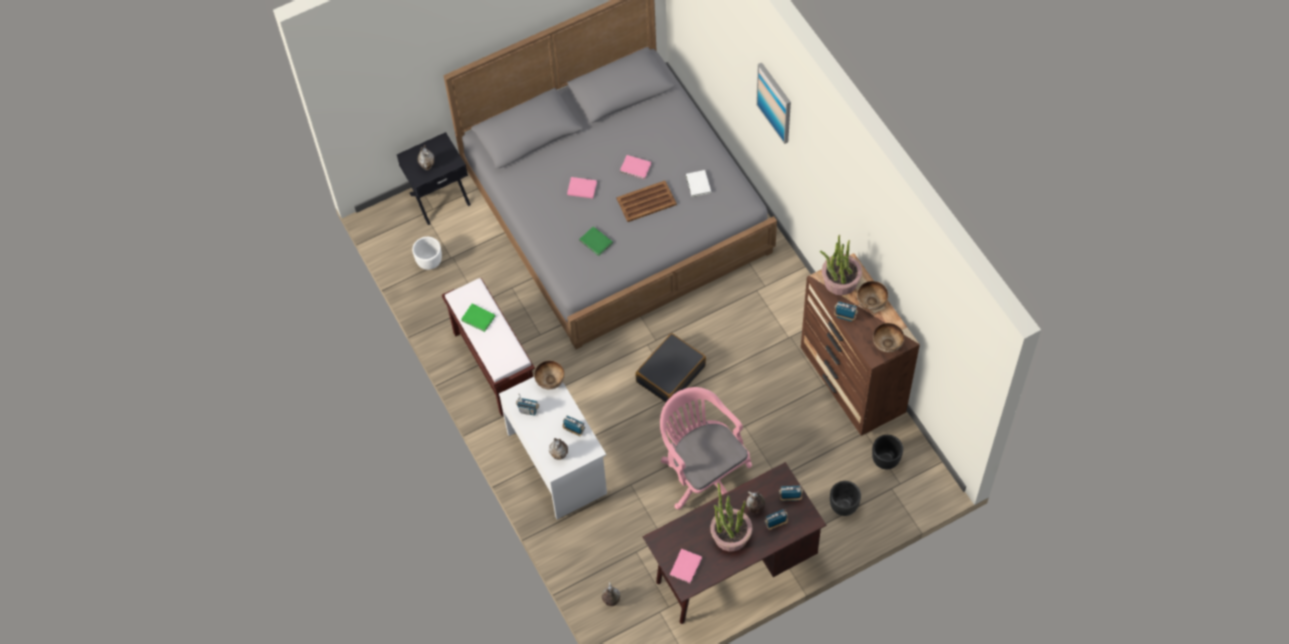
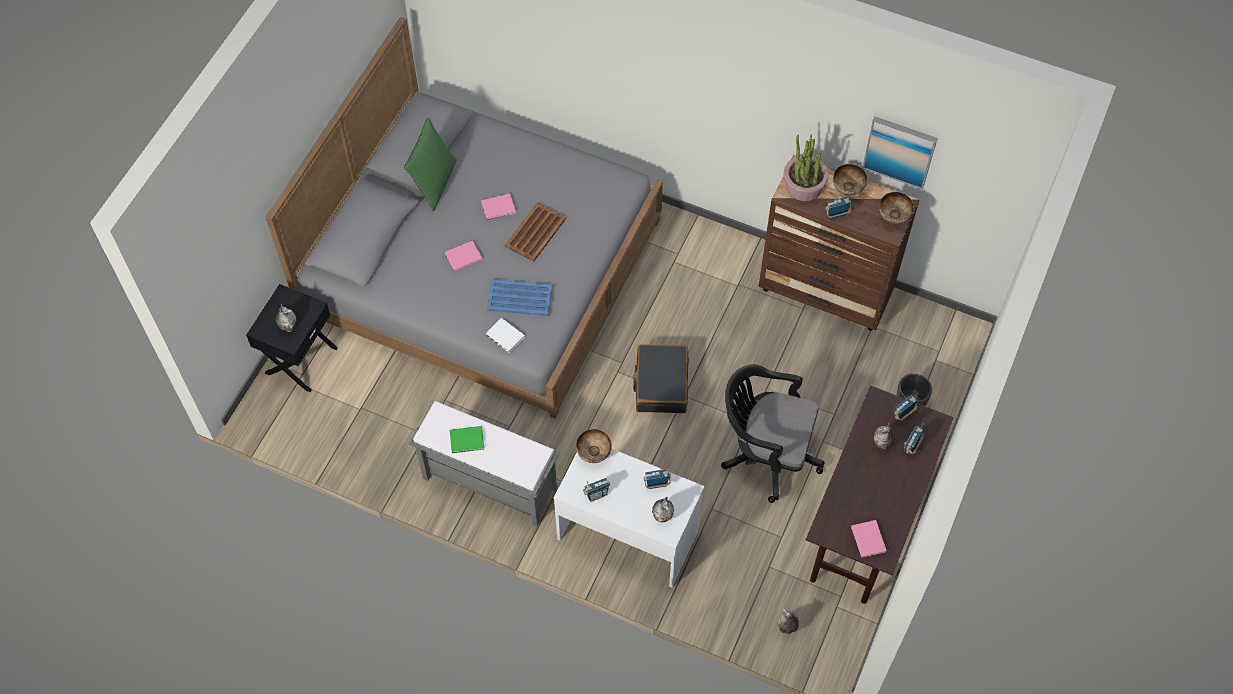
camera: 40 degrees left, 0 degrees up
white planter [412,237,442,270] -> none
brown bench [442,278,535,416] -> grey bench [409,401,559,527]
green book [580,226,613,256] -> blue tray [487,279,553,316]
pink office chair [660,387,752,509] -> black office chair [721,364,824,503]
white book [686,170,711,197] -> white book moved to [486,318,525,353]
potted plant [710,483,752,551] -> none
picture [756,62,791,144] -> picture moved to [862,116,938,189]
black planter [872,435,903,469] -> none
none -> green pillow [404,117,457,211]

